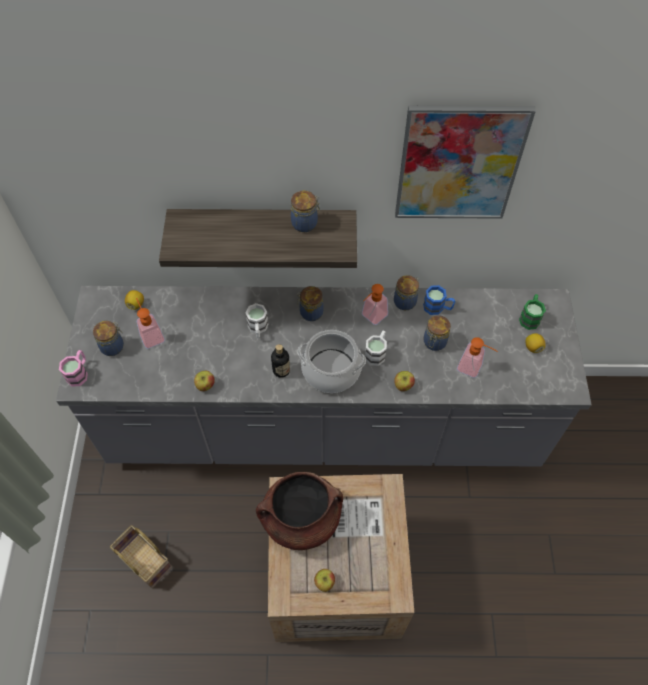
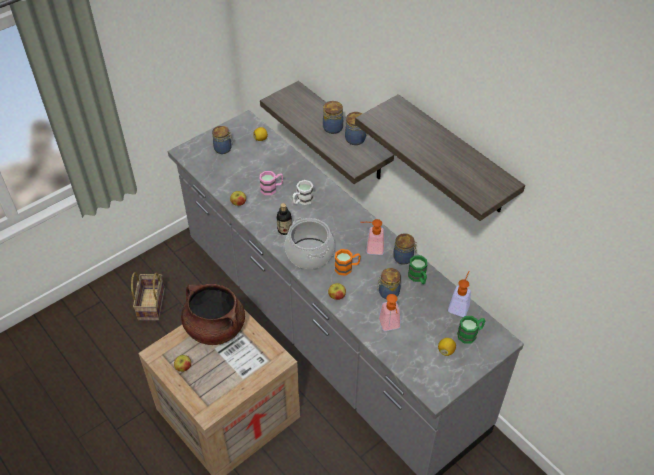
camera: 50 degrees right, 10 degrees down
pink mug [59,350,88,387] -> pink mug moved to [259,171,283,195]
soap dispenser [136,298,165,349] -> soap dispenser moved to [448,271,471,317]
jar [297,286,324,321] -> jar moved to [323,101,343,134]
white mug [365,331,387,366] -> orange mug [335,249,361,276]
picture [395,105,536,219] -> shelf [355,94,525,221]
blue mug [423,285,455,315] -> green mug [408,255,427,284]

